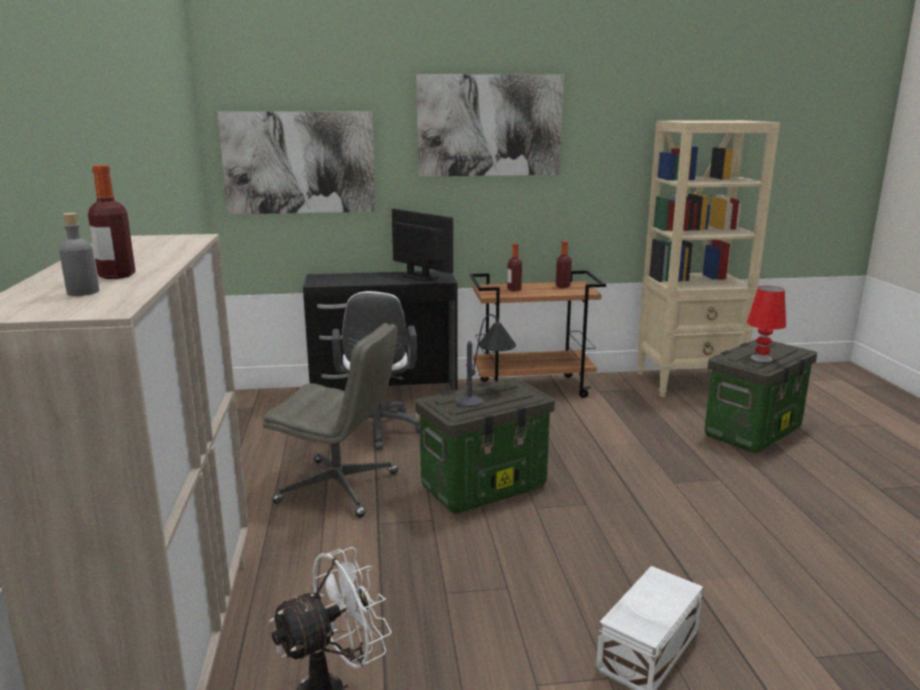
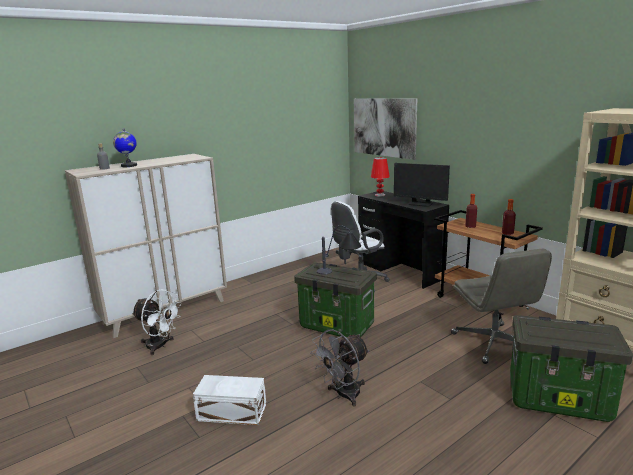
camera: 60 degrees right, 0 degrees up
bottle [88,165,135,279] -> globe [113,129,137,167]
grey office chair [263,323,398,518] -> grey office chair moved to [451,248,552,364]
monitor [392,209,453,281] -> monitor turned 105 degrees clockwise [394,163,450,207]
picture [416,74,564,177] -> none
red table lamp [747,286,786,362] -> red table lamp moved to [371,157,390,196]
none -> grey fan [310,329,369,406]

